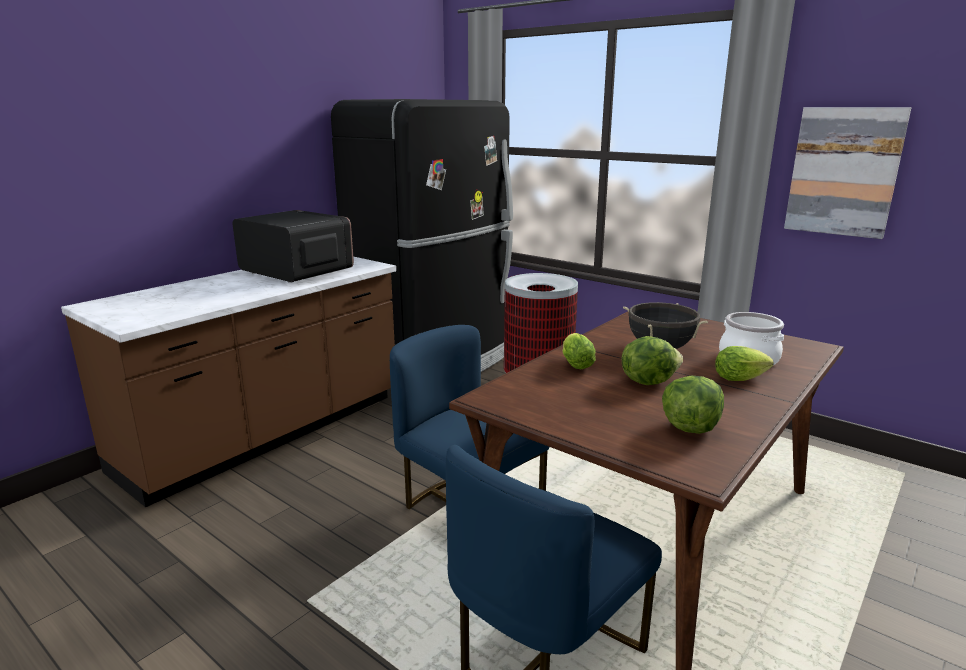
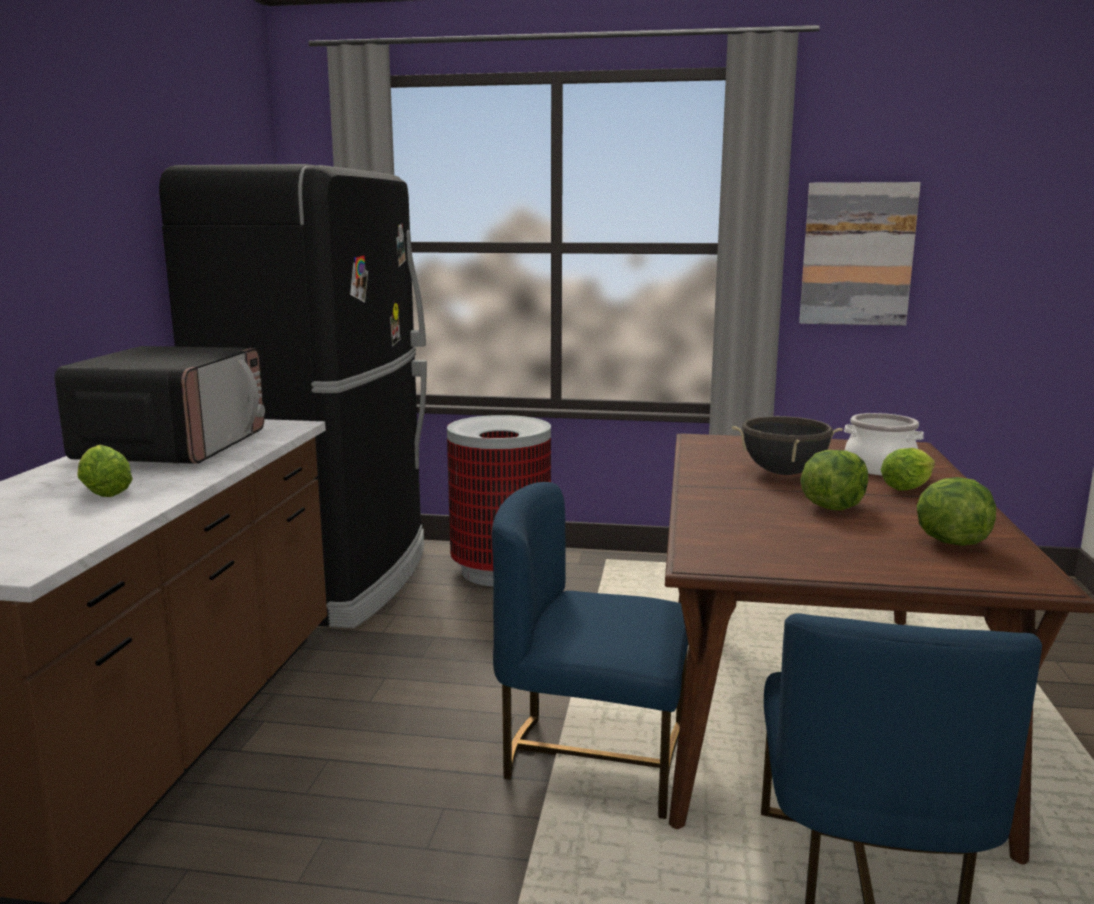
camera: 30 degrees left, 5 degrees down
microwave [233,210,354,283] -> microwave turned 90 degrees clockwise [54,346,265,464]
lettuce [563,333,596,369] -> lettuce moved to [77,445,133,497]

